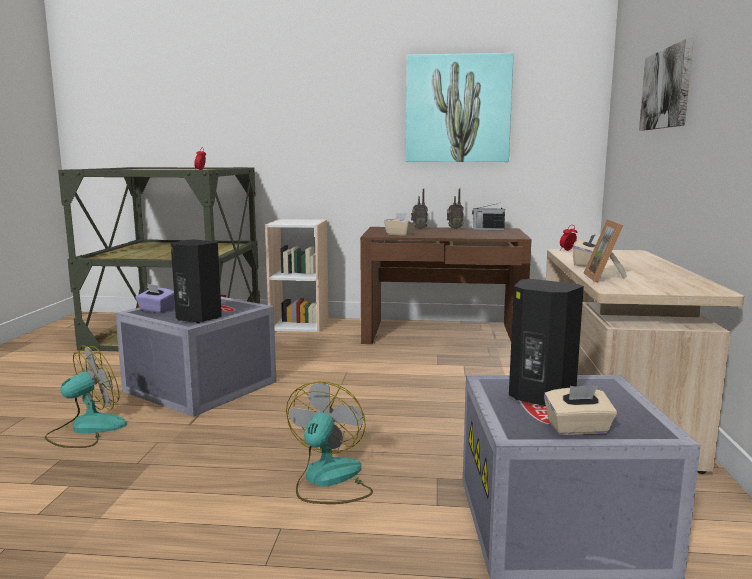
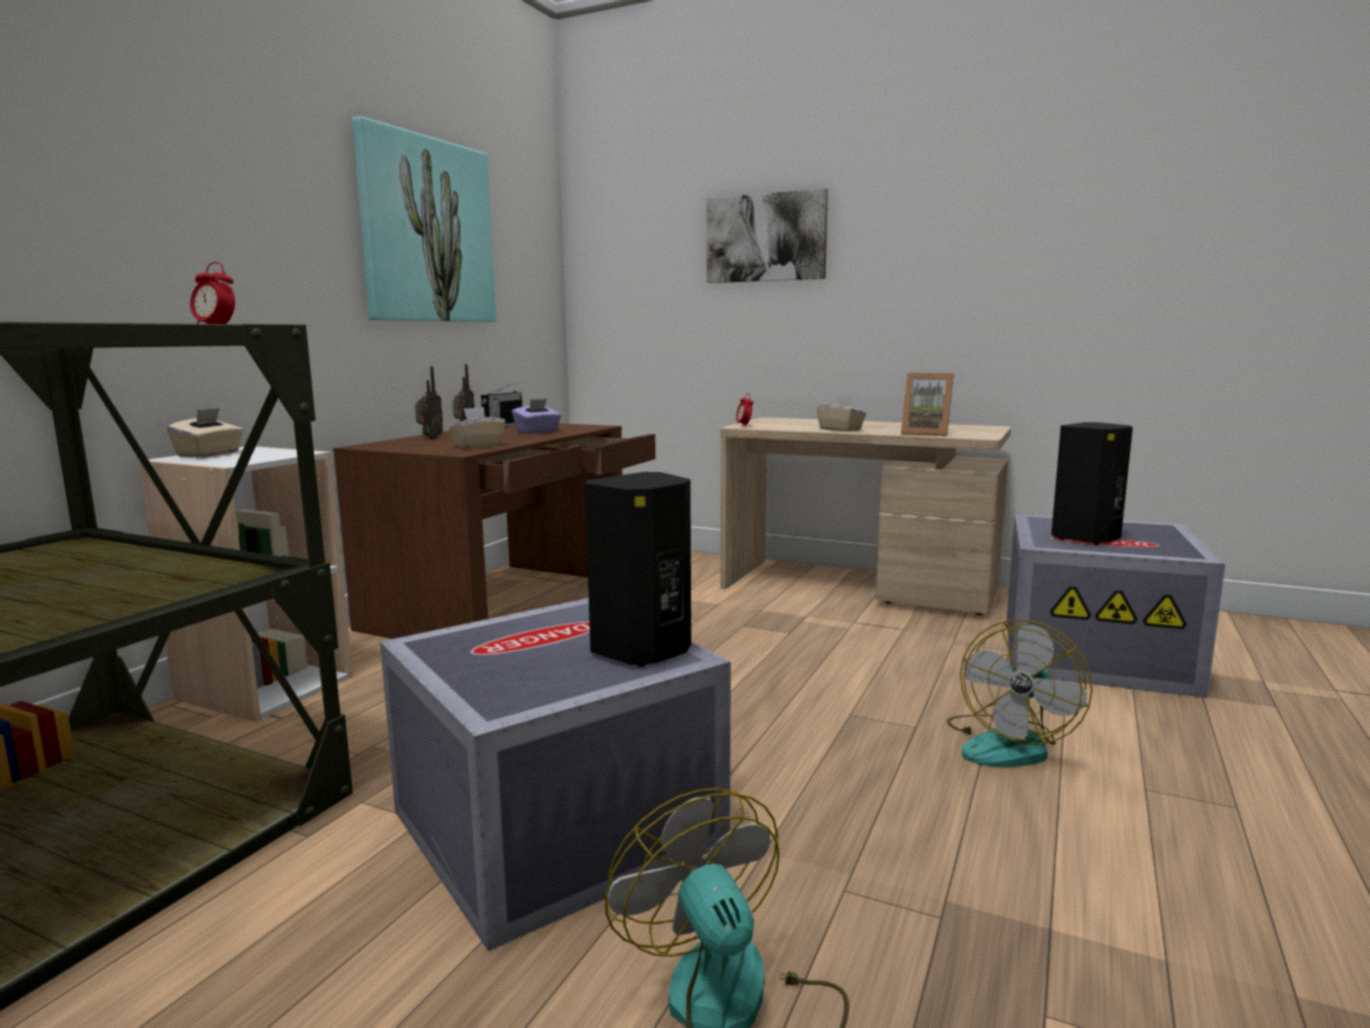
camera: 70 degrees left, 0 degrees up
purple tissue box [136,284,175,313] -> purple tissue box moved to [512,399,561,434]
fan [286,381,373,504] -> fan turned 90 degrees counterclockwise [947,619,1093,767]
beige tissue box [544,386,617,435] -> beige tissue box moved to [167,408,243,458]

